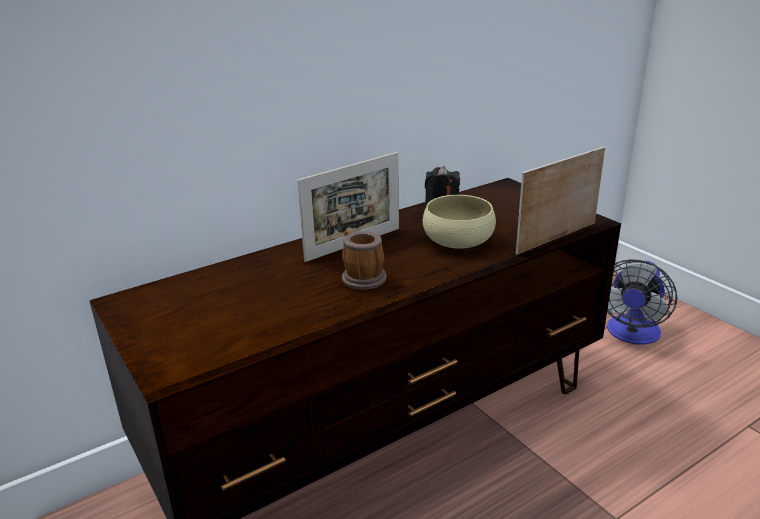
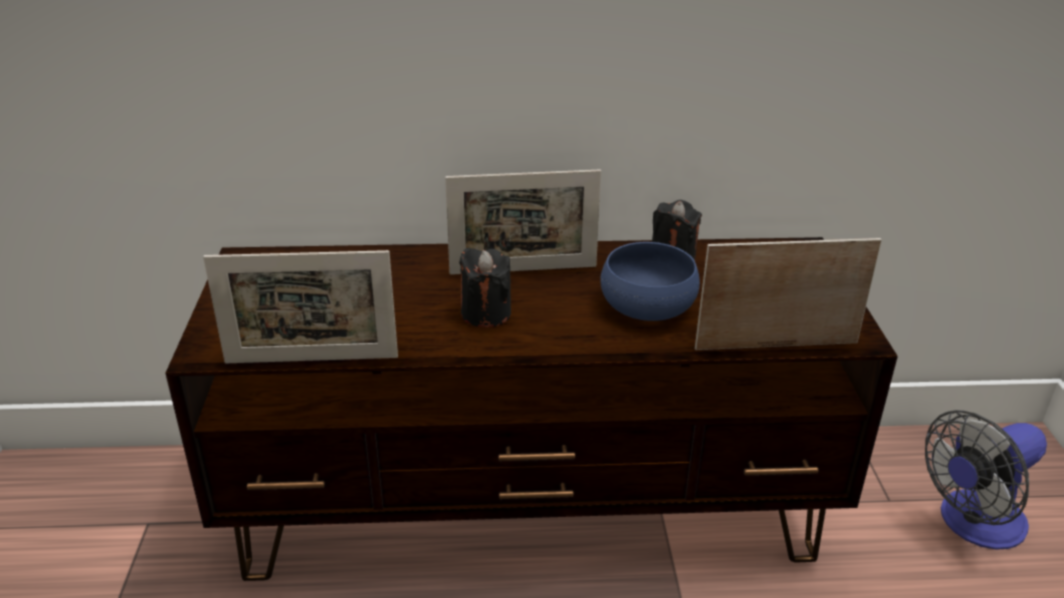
camera: 30 degrees right, 5 degrees up
mug [342,230,387,290] -> black candle [459,248,511,327]
beige bowl [423,195,496,249] -> blue bowl [600,242,700,321]
none -> picture frame [203,250,398,363]

